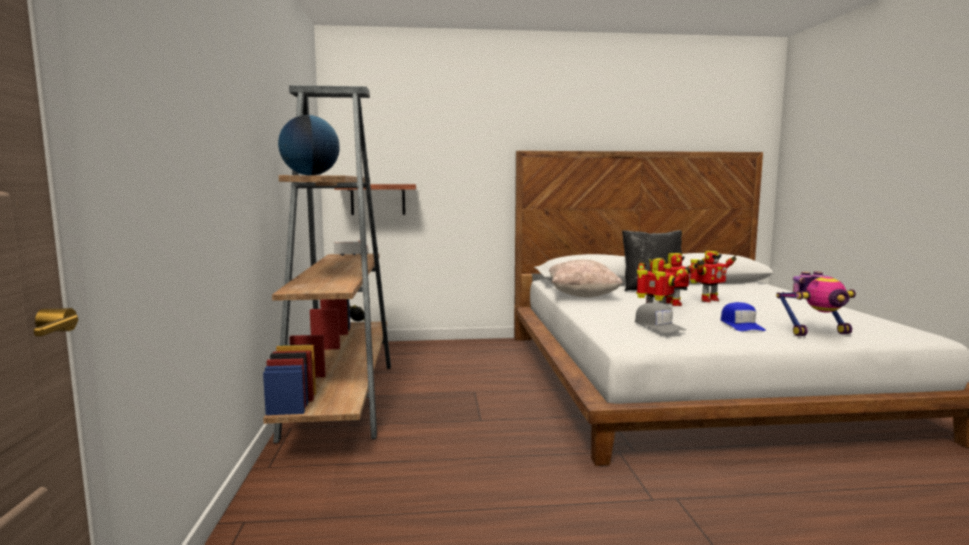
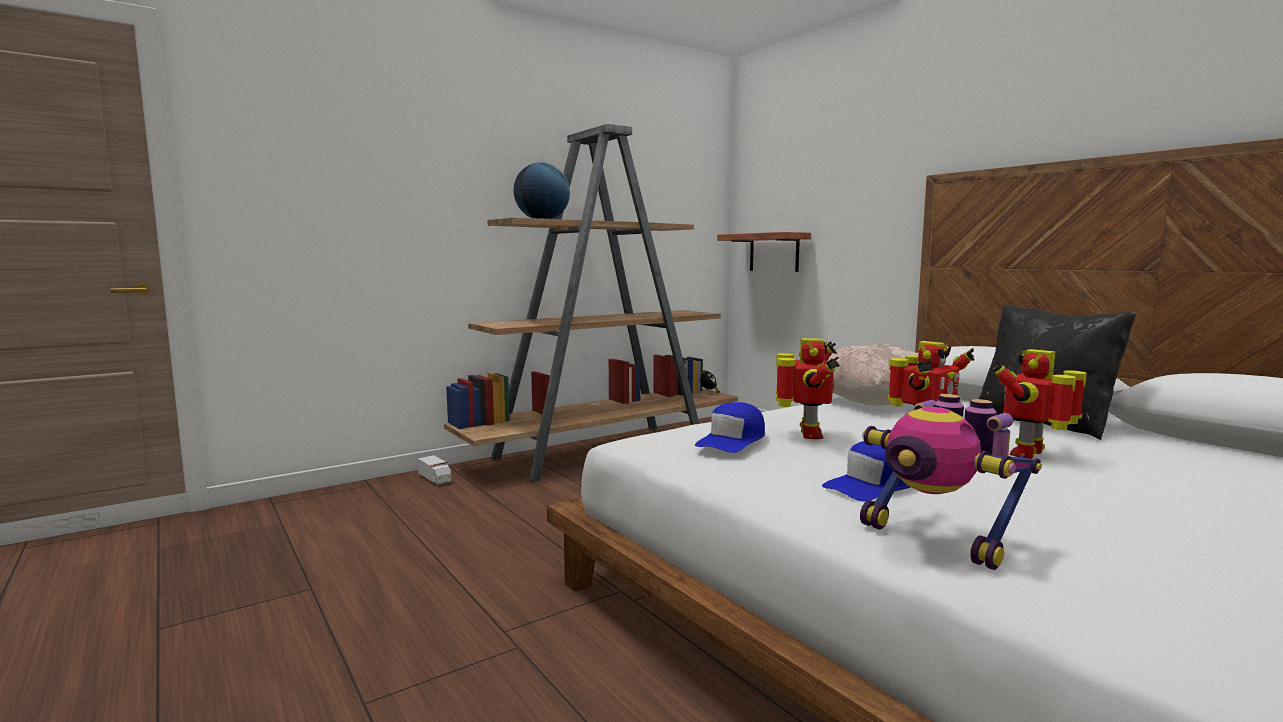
camera: 60 degrees right, 0 degrees up
toy truck [334,240,369,256] -> toy truck moved to [417,455,452,485]
grey cap [635,302,686,333] -> blue cap [695,402,765,453]
toy robot [690,251,737,302] -> toy robot turned 105 degrees clockwise [992,349,1087,459]

